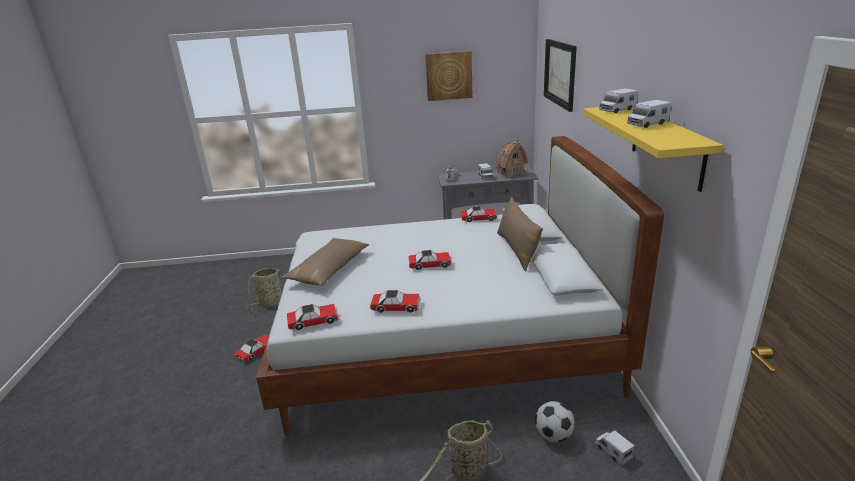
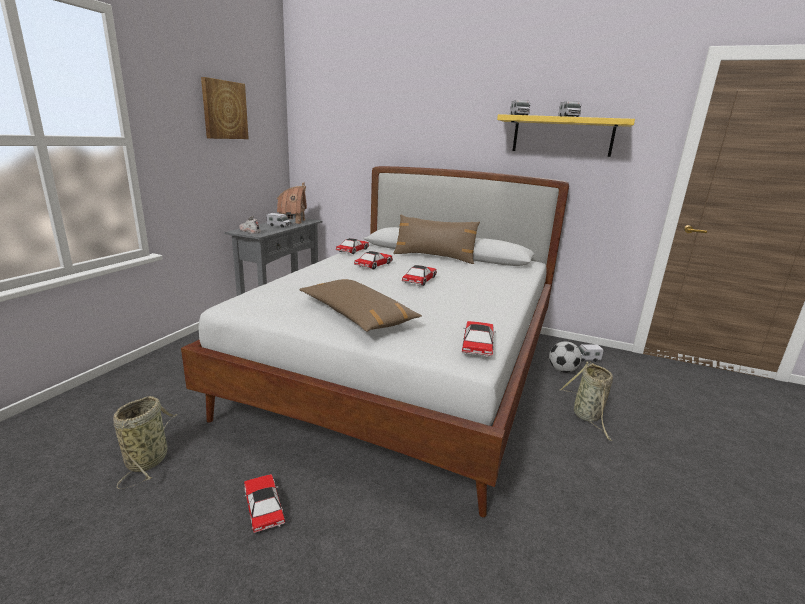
camera: 65 degrees left, 5 degrees down
toy car [370,290,421,312] -> toy car moved to [354,251,393,269]
picture [544,39,577,112] -> none

